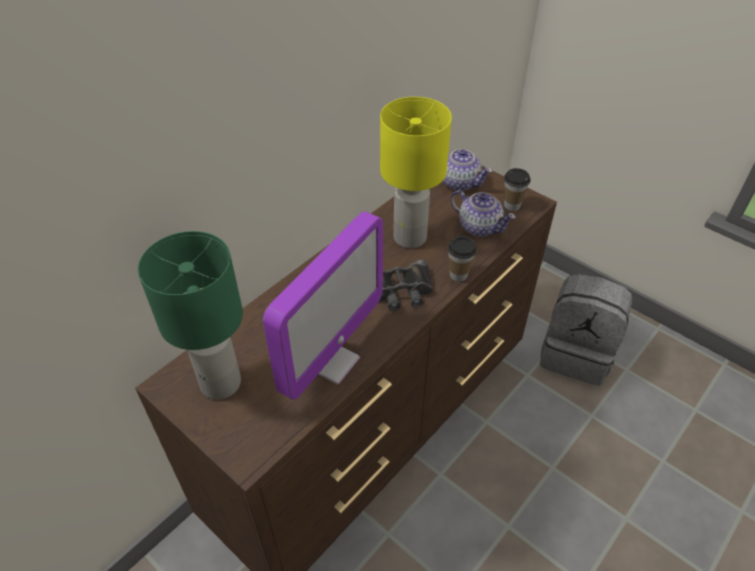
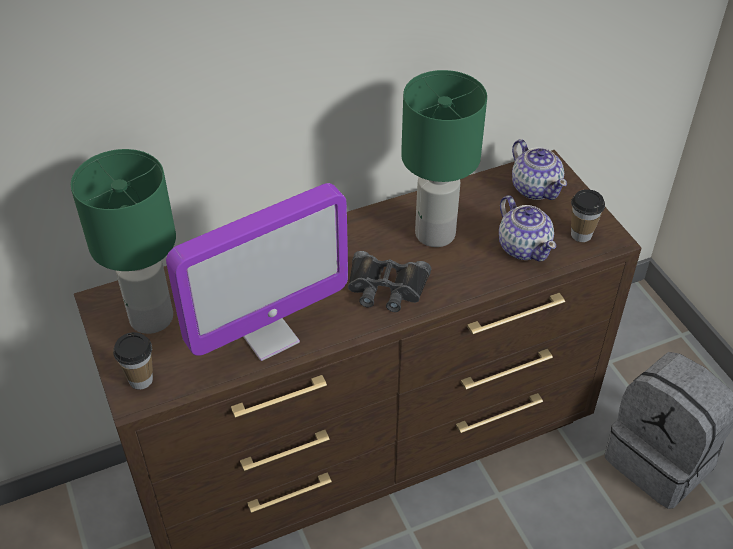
camera: 25 degrees right, 0 degrees up
yellow table lamp [380,97,452,248] -> green table lamp [401,70,487,247]
cup [447,236,477,282] -> cup moved to [113,332,153,390]

